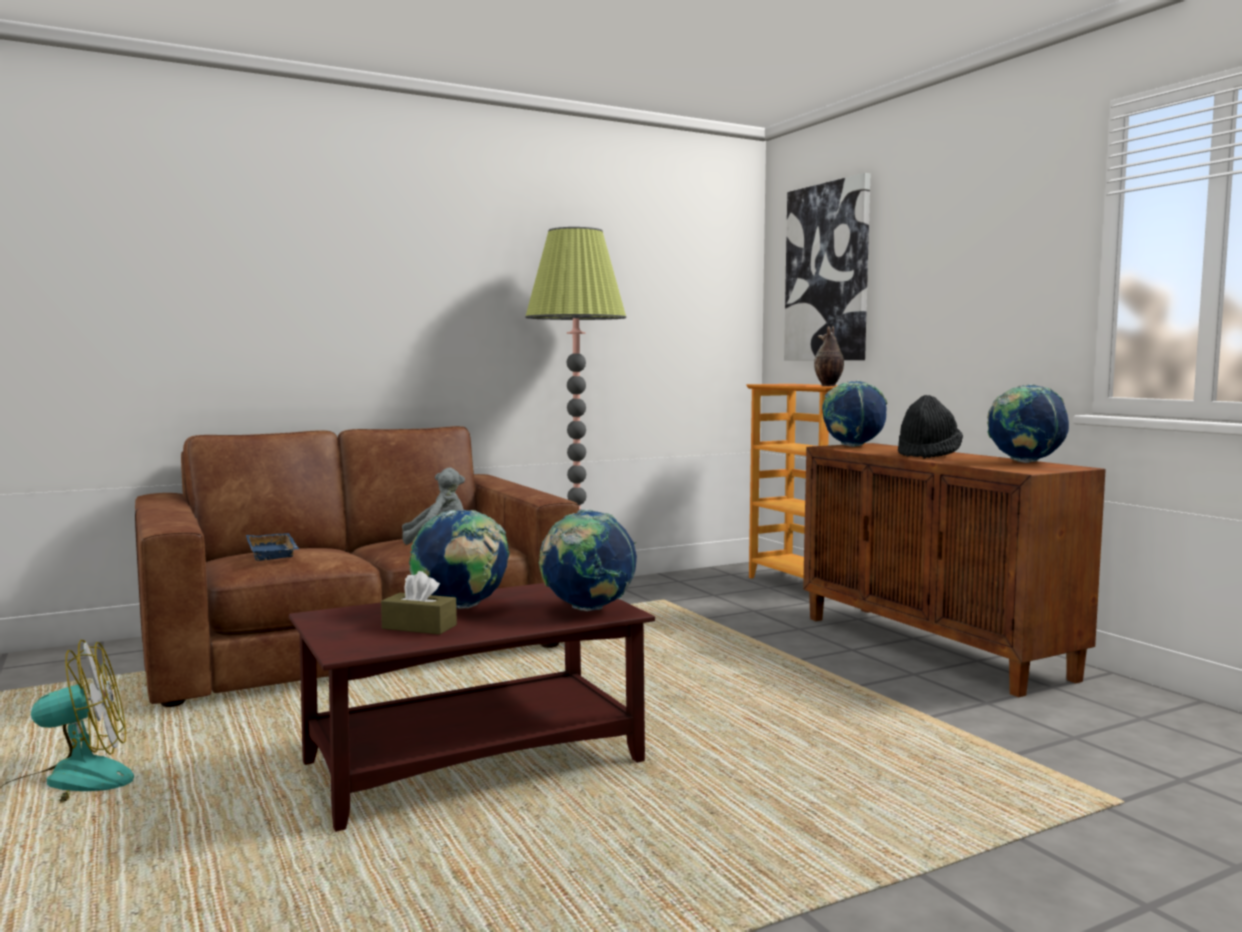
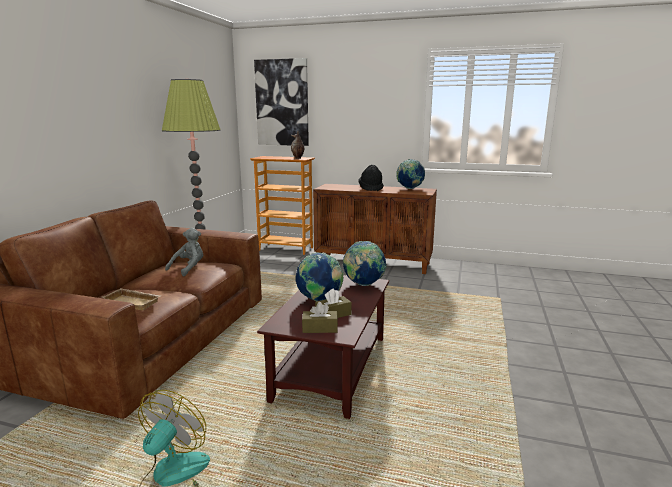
camera: 45 degrees left, 10 degrees up
blue tray [246,533,299,561] -> beige tray [102,288,161,310]
globe [822,380,887,447] -> none
none -> brown tissue box [302,302,338,333]

